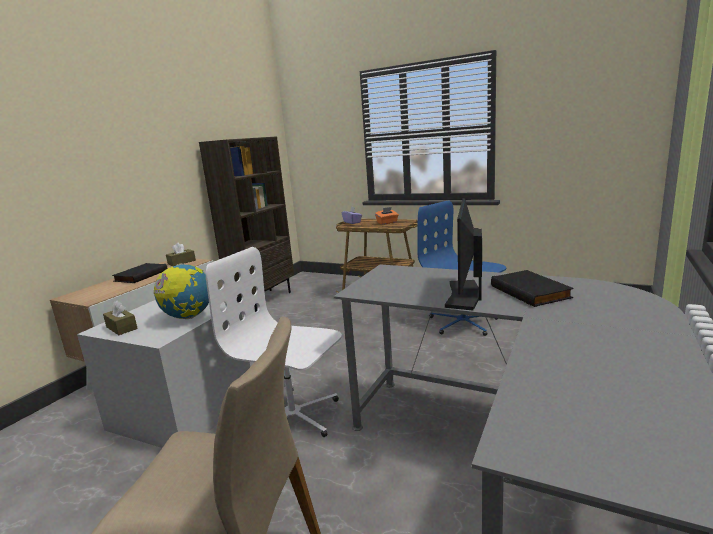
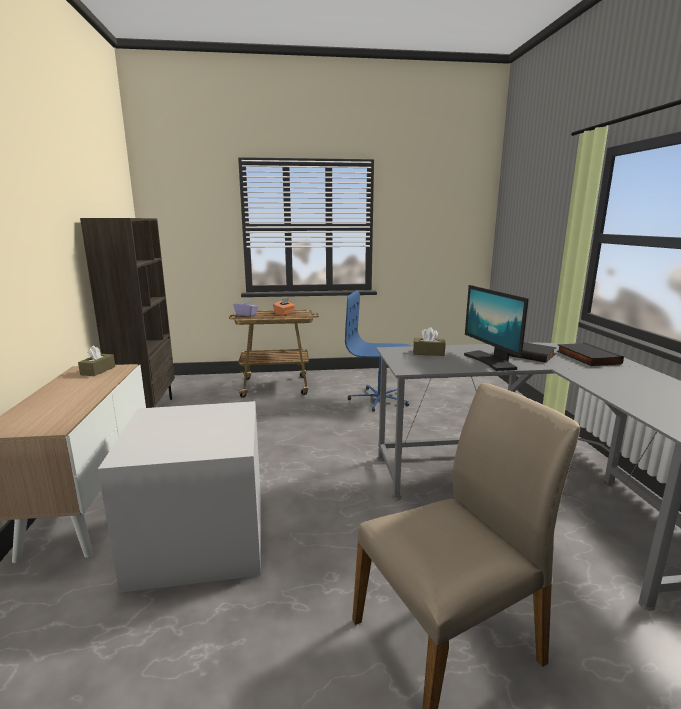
camera: 35 degrees left, 0 degrees up
brown tissue box [103,300,138,335] -> brown tissue box moved to [413,327,445,356]
black book [112,263,167,283] -> black book moved to [557,342,624,366]
globe [154,263,209,319] -> none
white office chair [206,247,342,437] -> none

